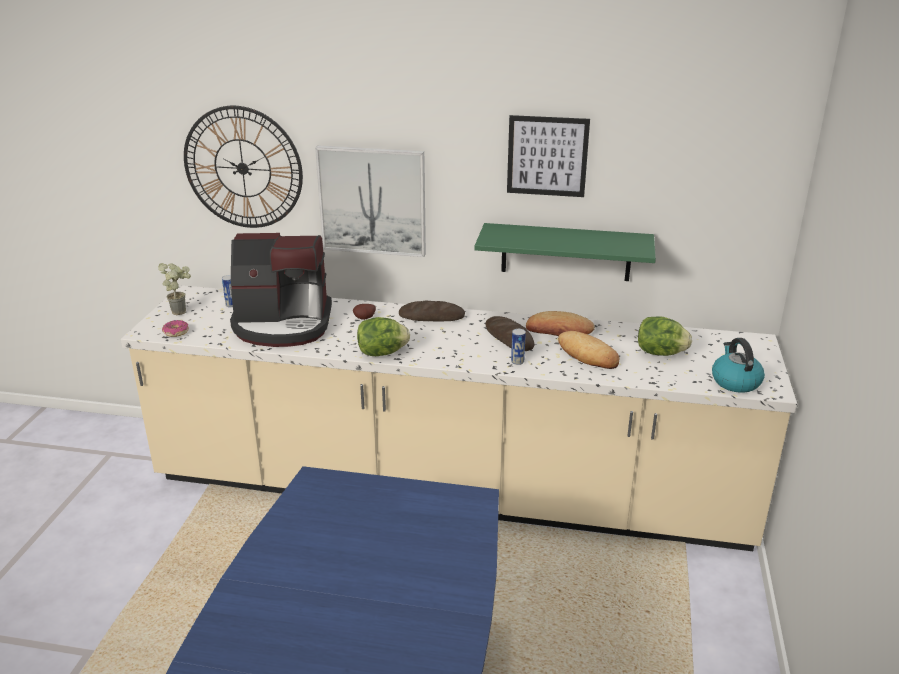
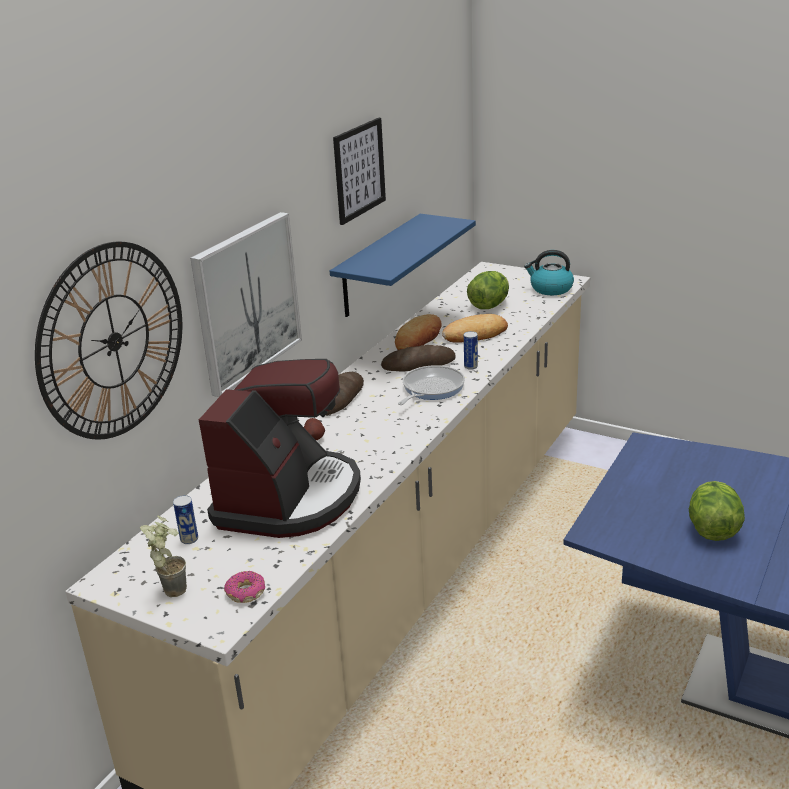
camera: 70 degrees left, 0 degrees up
lettuce [357,317,410,356] -> lettuce moved to [689,481,745,541]
green shelf [474,223,656,281] -> blue shelf [330,214,476,317]
none -> frying pan [398,365,465,405]

